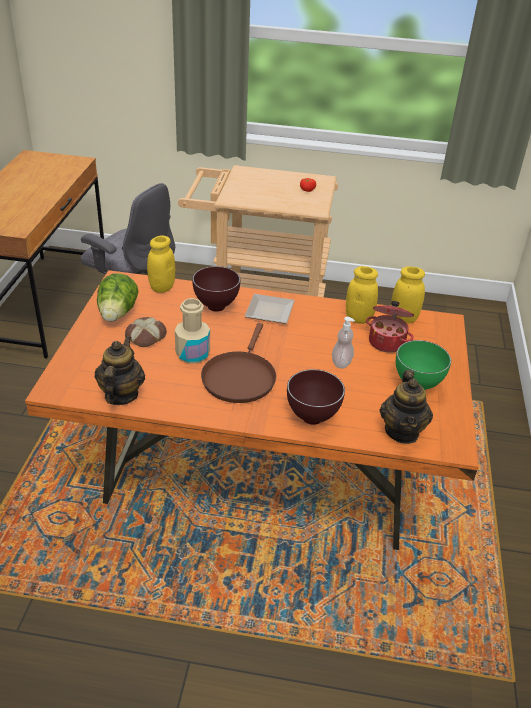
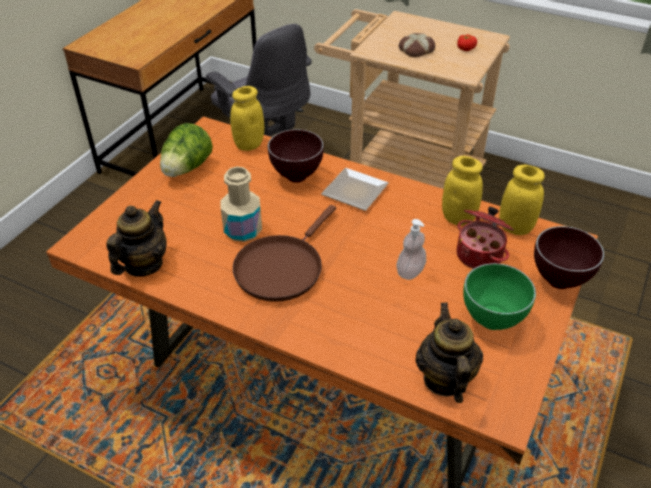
camera: 20 degrees right, 5 degrees up
bread [125,317,167,347] -> bread moved to [399,33,435,57]
brown bowl [287,369,345,425] -> brown bowl moved to [534,226,604,289]
teapot [380,370,433,444] -> teapot turned 150 degrees clockwise [415,303,483,403]

